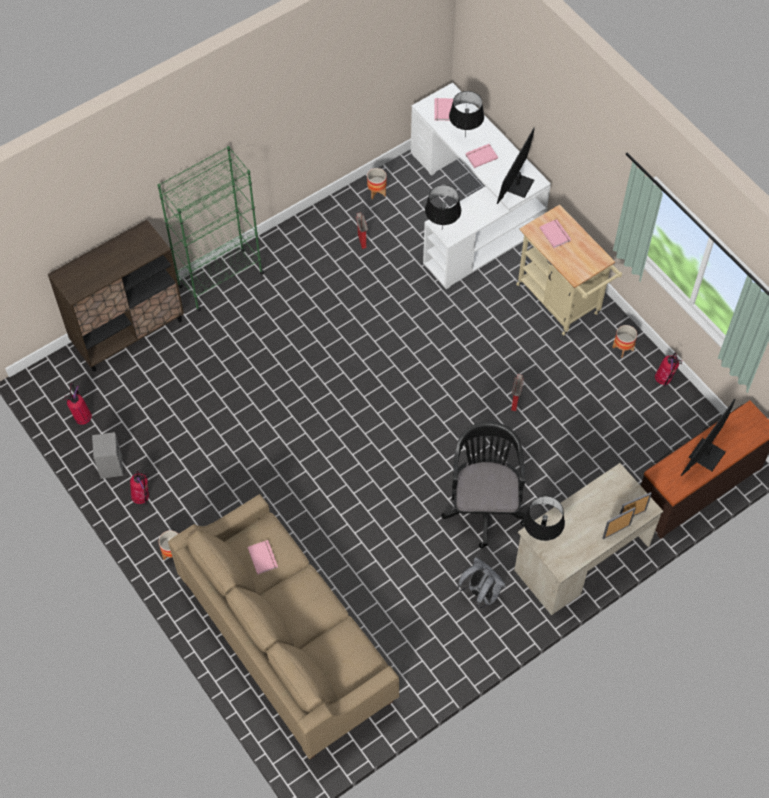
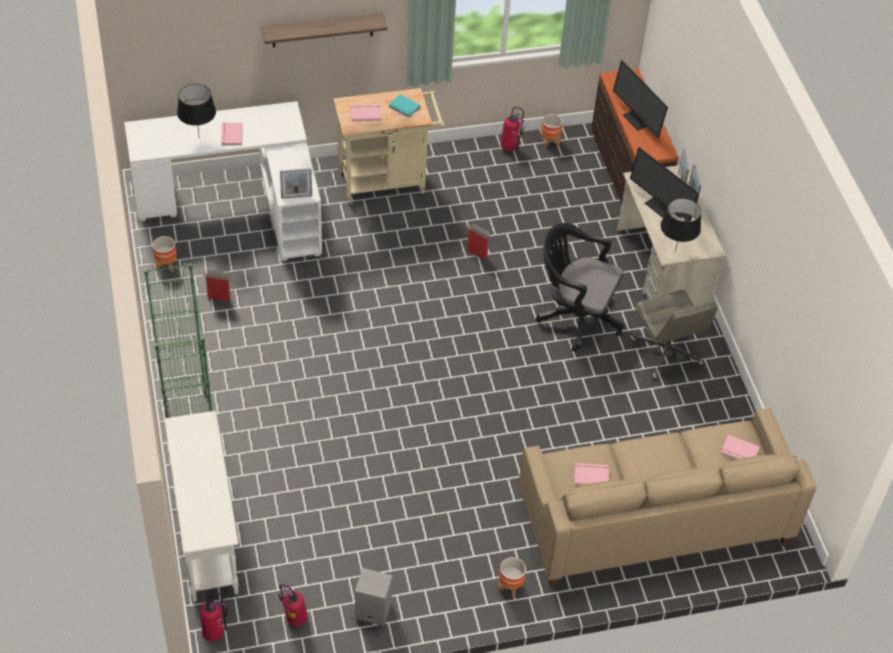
camera: 70 degrees left, 10 degrees down
brown cabinet [48,220,184,372] -> white console table [164,411,239,602]
fire extinguisher [130,471,149,504] -> fire extinguisher moved to [200,593,228,642]
black table lamp [425,185,461,227] -> picture frame [280,168,312,199]
pink book [434,98,453,121] -> pink book moved to [720,435,760,459]
grey backpack [458,557,506,608] -> grey office chair [629,290,717,380]
monitor [497,128,535,204] -> monitor moved to [630,147,699,222]
planter [612,325,637,358] -> planter moved to [541,114,563,148]
none -> shelf [261,13,388,47]
none -> turquoise book [388,94,421,118]

